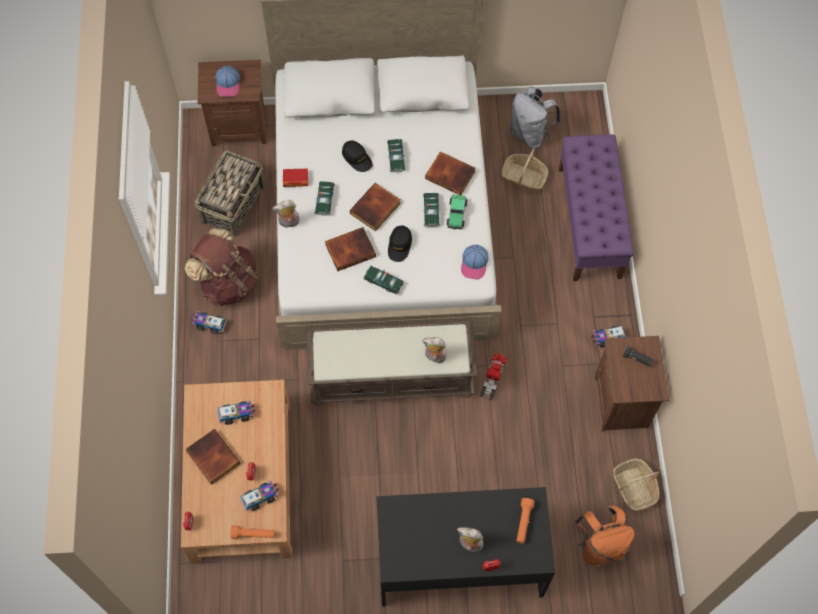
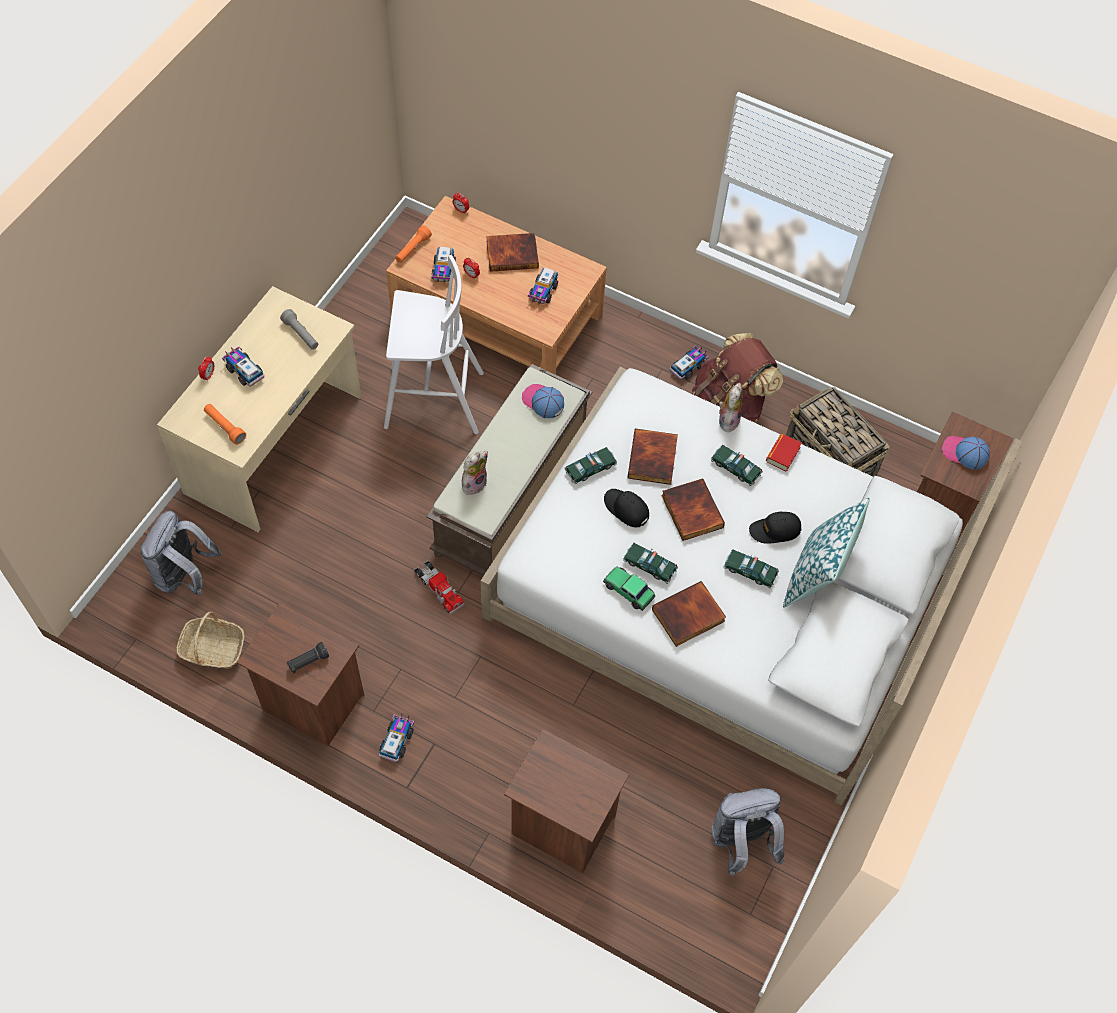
camera: 120 degrees right, 5 degrees down
black desk [376,487,555,607] -> beige desk [157,286,361,532]
plush toy [457,527,483,552] -> toy truck [222,346,264,386]
cap [461,245,488,279] -> cap moved to [522,384,564,418]
basket [502,148,548,191] -> none
purple bench [559,134,634,281] -> brown nightstand [504,729,629,873]
orange backpack [574,506,634,566] -> grey backpack [140,511,222,596]
none -> grey flashlight [280,309,318,350]
none -> white stool [384,255,484,434]
none -> pillow [783,498,870,608]

